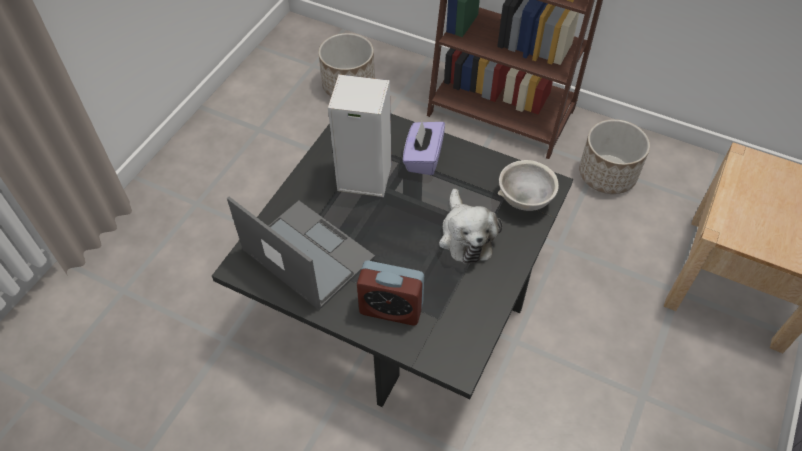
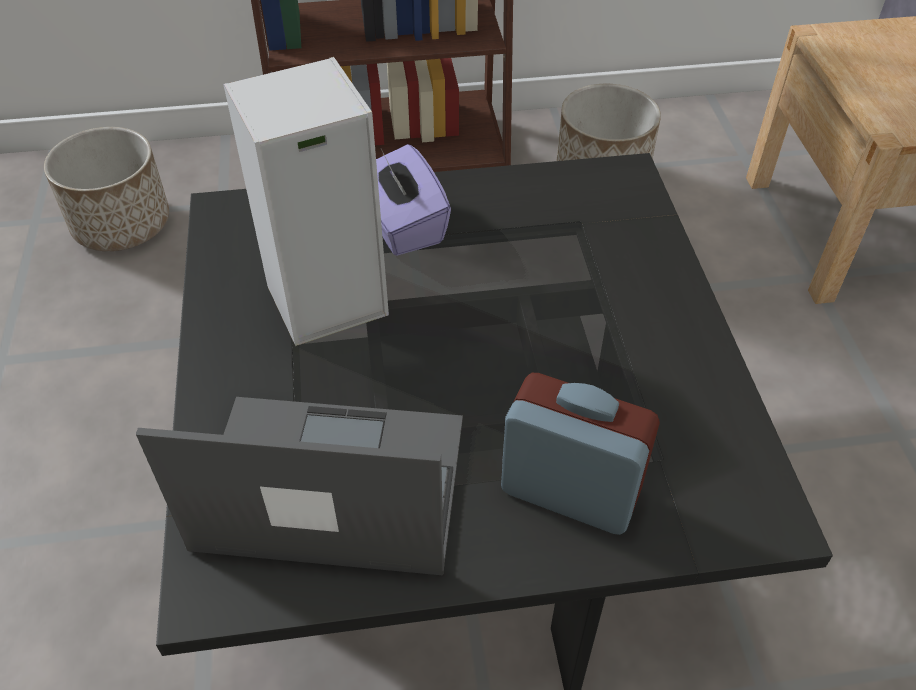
camera: 35 degrees left, 5 degrees down
alarm clock [357,261,424,326] -> alarm clock turned 135 degrees counterclockwise [501,373,660,535]
plush toy [439,189,502,265] -> none
grey bowl [498,160,559,211] -> none

